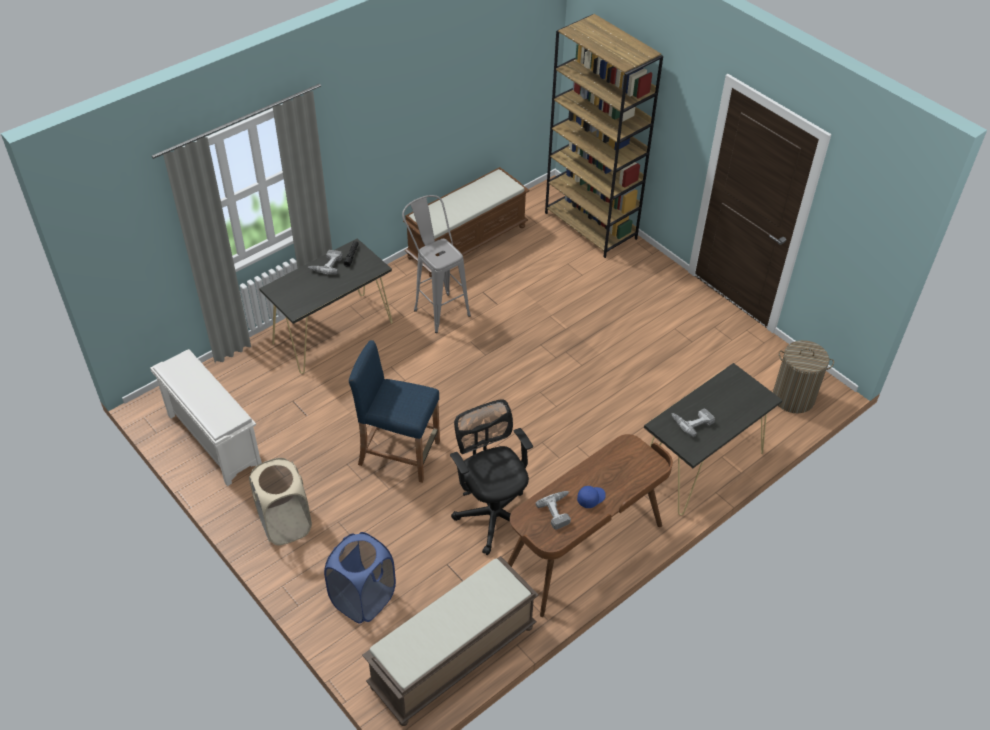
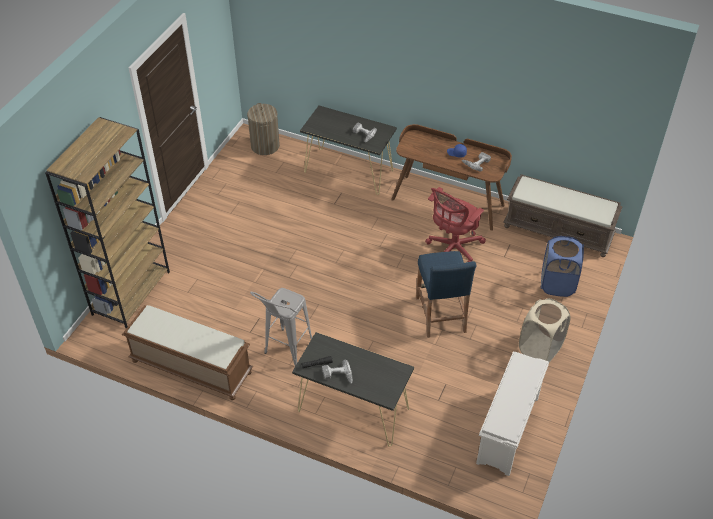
camera: 115 degrees left, 0 degrees up
black office chair [450,399,533,555] -> red office chair [425,187,486,262]

